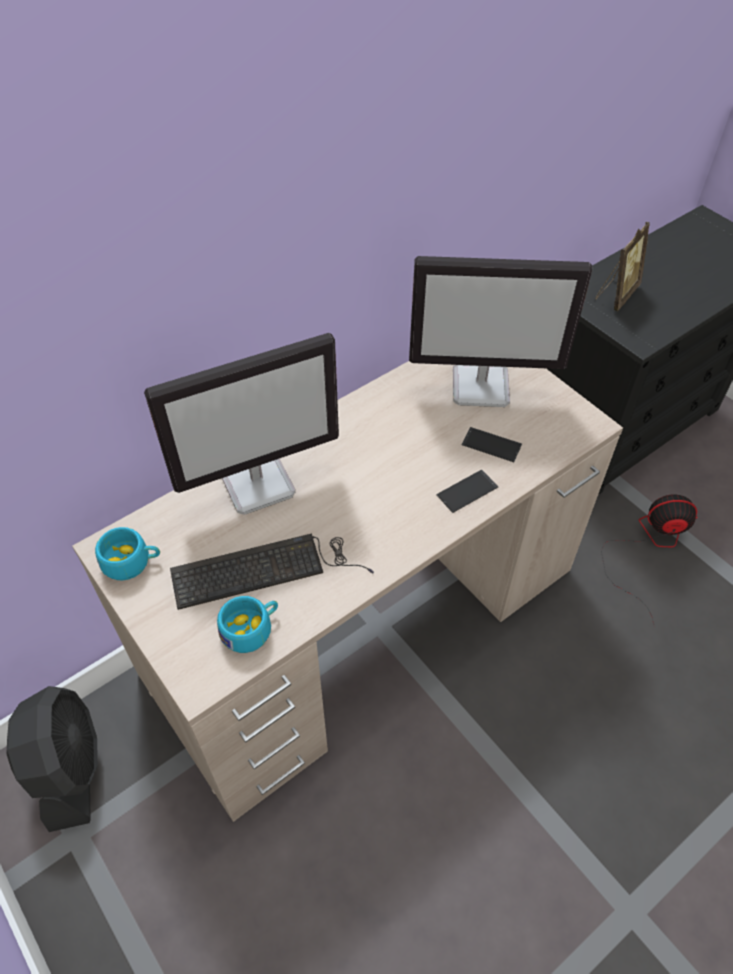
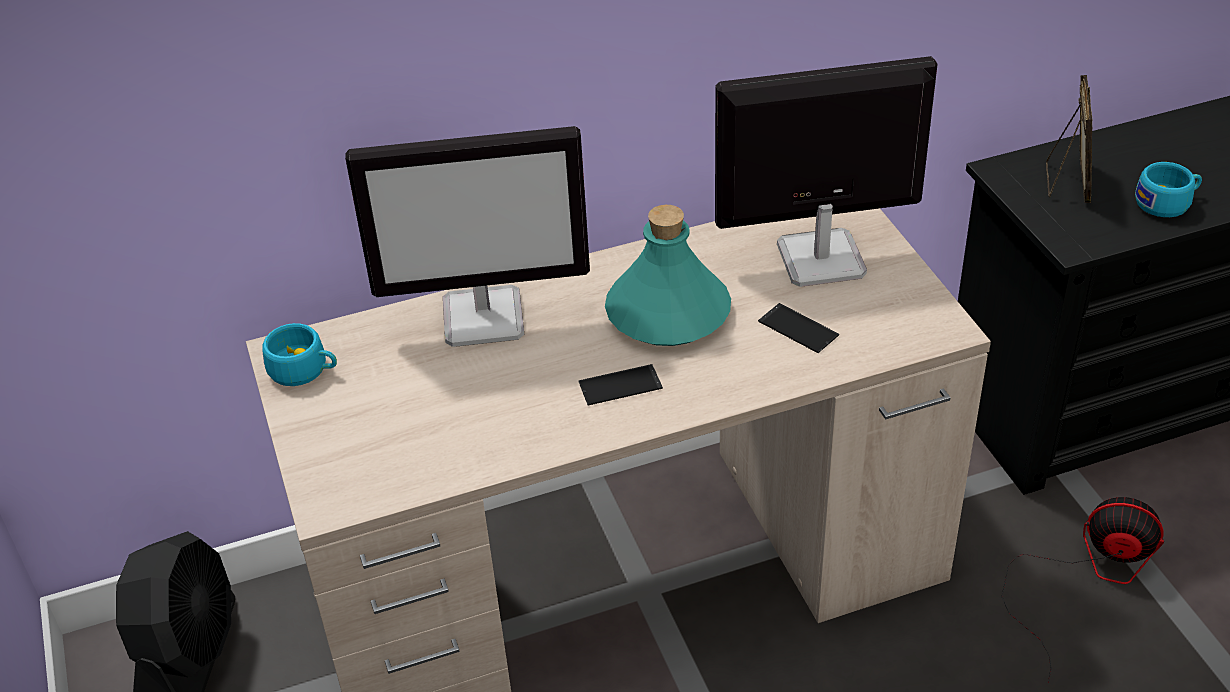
camera: 20 degrees right, 10 degrees down
keyboard [170,534,374,610] -> none
turquoise cup [217,596,278,653] -> turquoise cup moved to [1135,162,1202,217]
monitor [409,256,593,407] -> monitor turned 150 degrees clockwise [715,56,937,287]
phone [436,470,499,513] -> phone moved to [578,364,663,405]
picture frame [595,222,650,311] -> picture frame turned 45 degrees counterclockwise [1046,75,1092,203]
none -> turquoise bottle [605,205,731,346]

